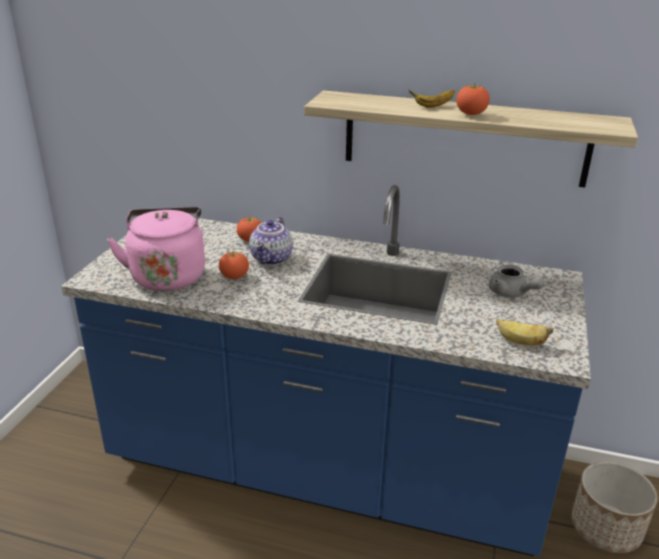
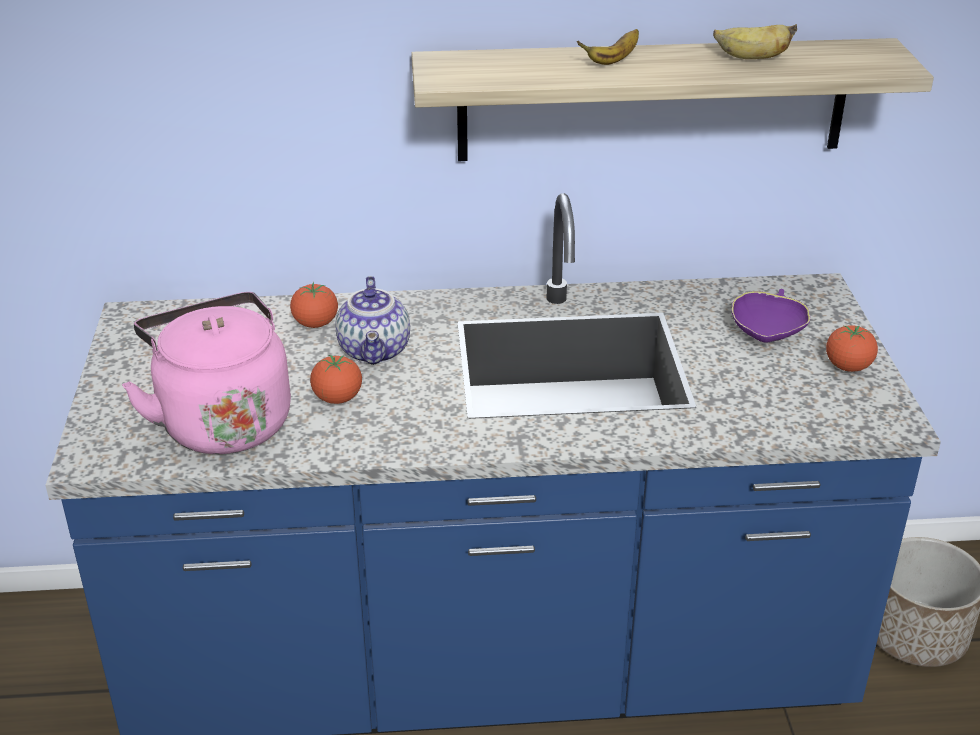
camera: 20 degrees left, 5 degrees up
tomato [456,83,490,115] -> tomato moved to [826,325,878,372]
grey teapot [489,265,544,298] -> purple bowl [732,289,810,343]
banana [496,319,553,346] -> banana moved to [713,24,797,59]

